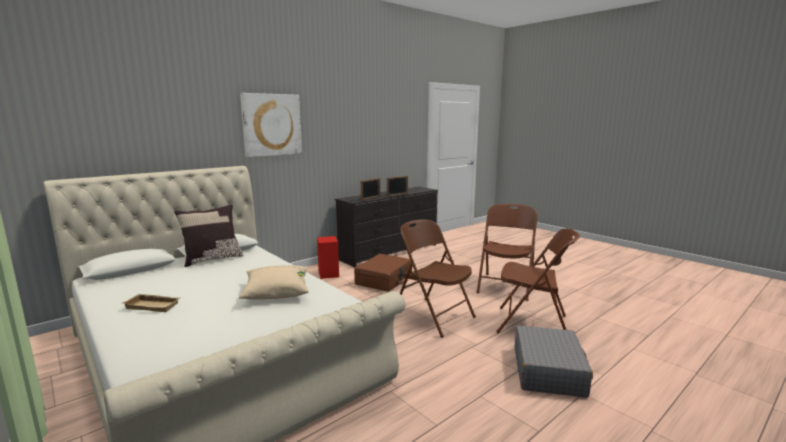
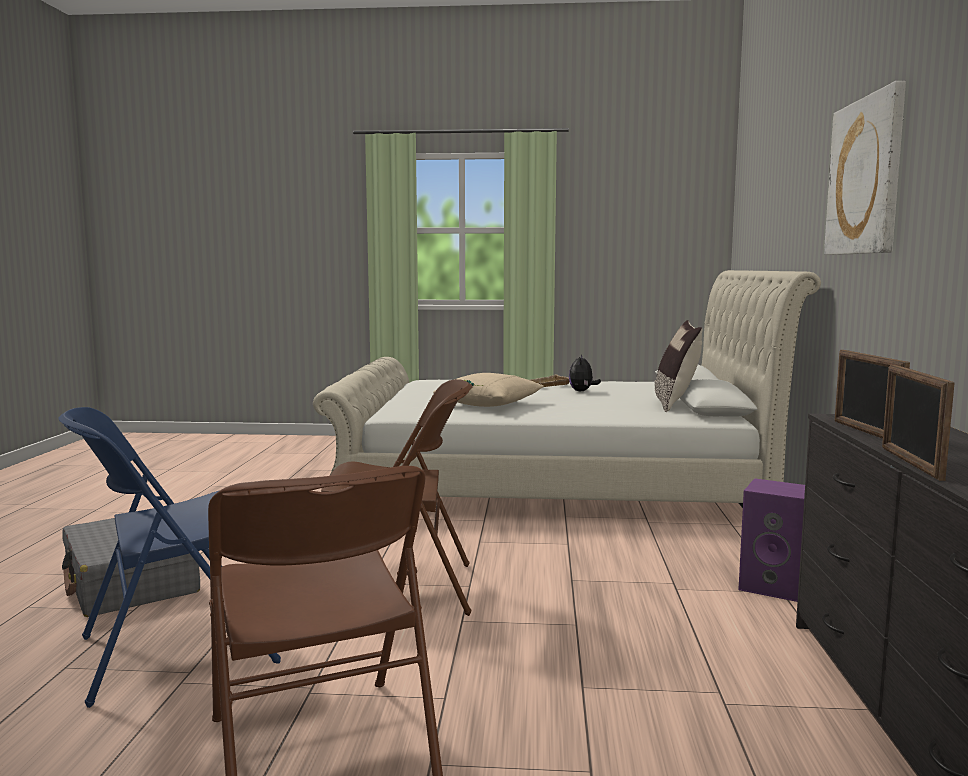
camera: 135 degrees right, 5 degrees down
red speaker [317,236,339,279] -> purple speaker [738,478,805,602]
brown suitcase [354,254,412,292] -> none
brown chair [497,229,580,333] -> blue chair [58,407,281,708]
none -> plush toy [569,355,601,392]

